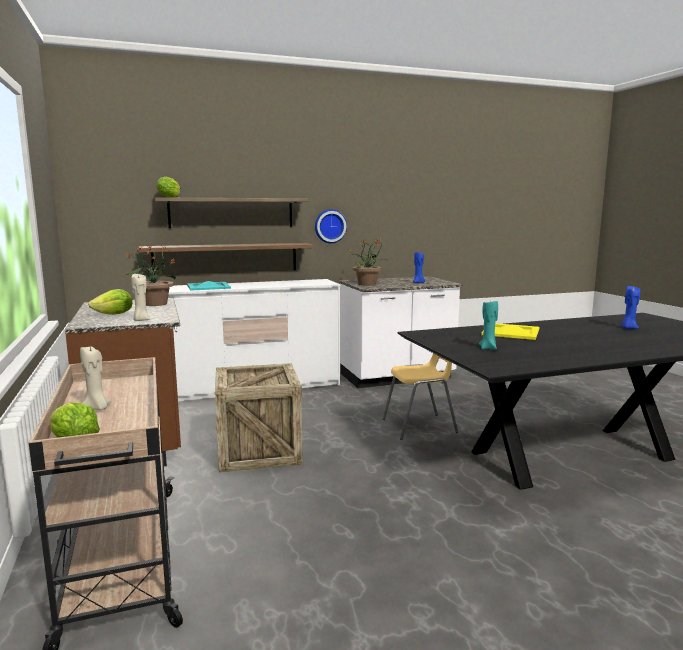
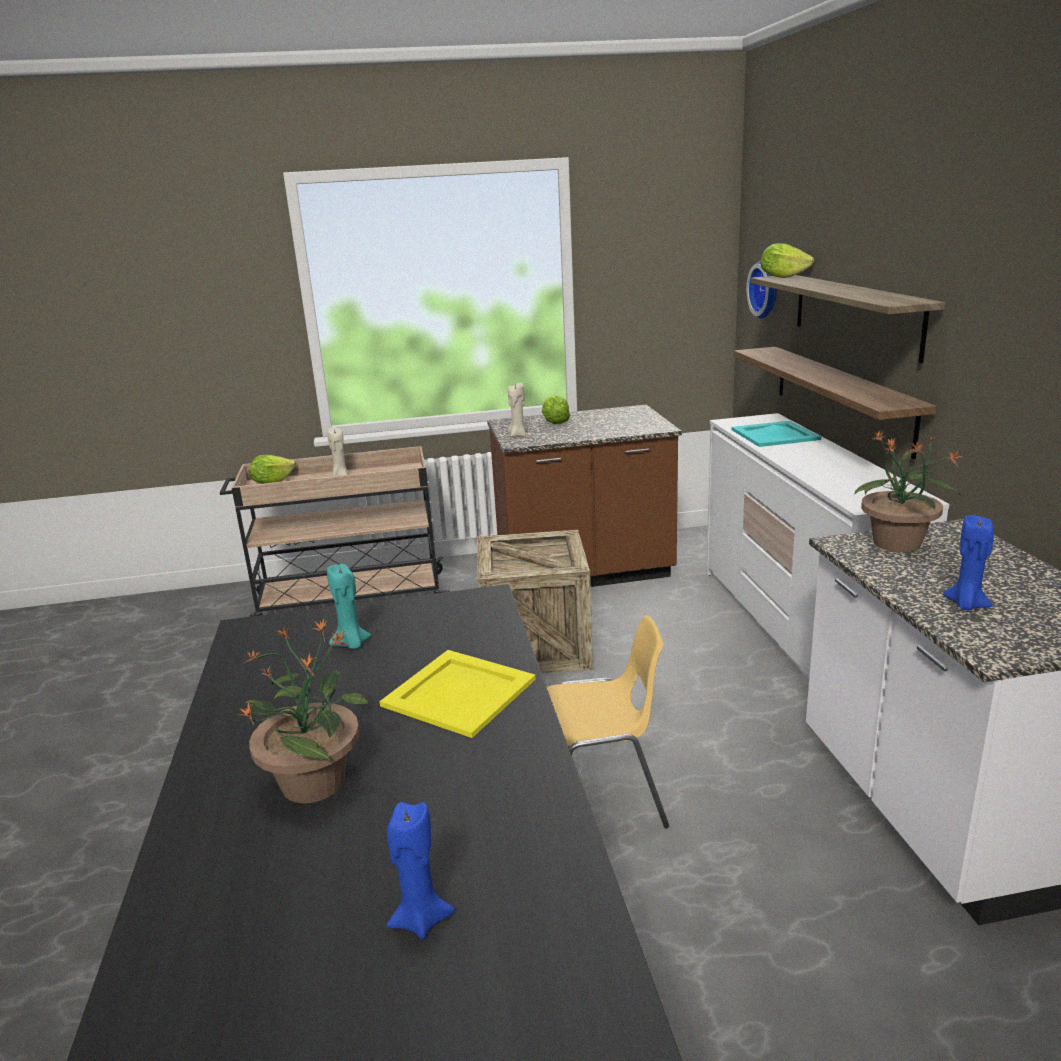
camera: 100 degrees right, 10 degrees up
potted plant [125,245,177,306] -> potted plant moved to [237,618,371,803]
wall clock [315,209,347,243] -> wall clock moved to [746,261,777,319]
yellow chair [383,353,458,440] -> yellow chair turned 90 degrees counterclockwise [547,615,669,829]

